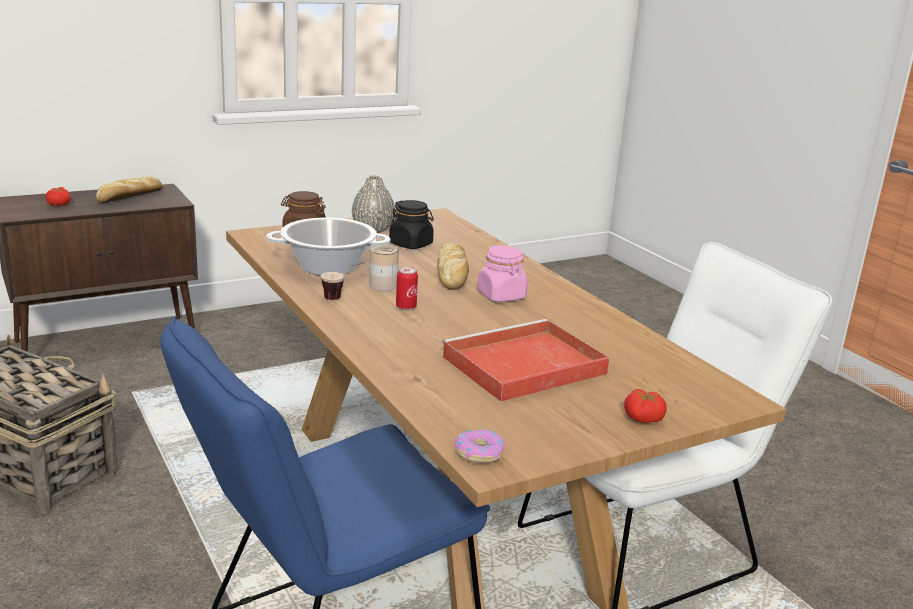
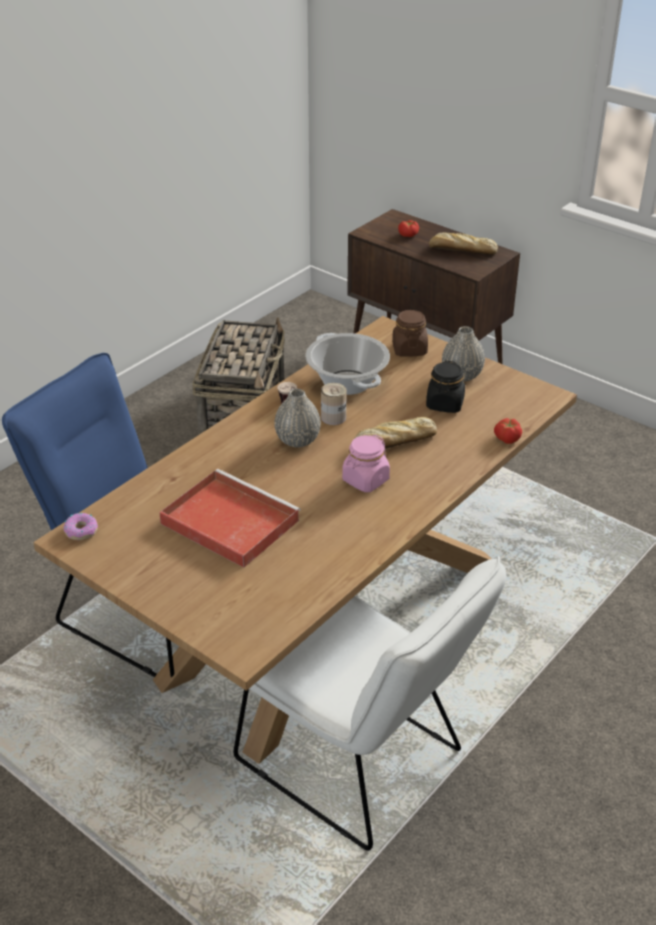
camera: 70 degrees right, 15 degrees up
can [396,267,418,310] -> grey vase [274,389,321,447]
tomato [624,389,667,423] -> tomato moved to [494,418,522,444]

